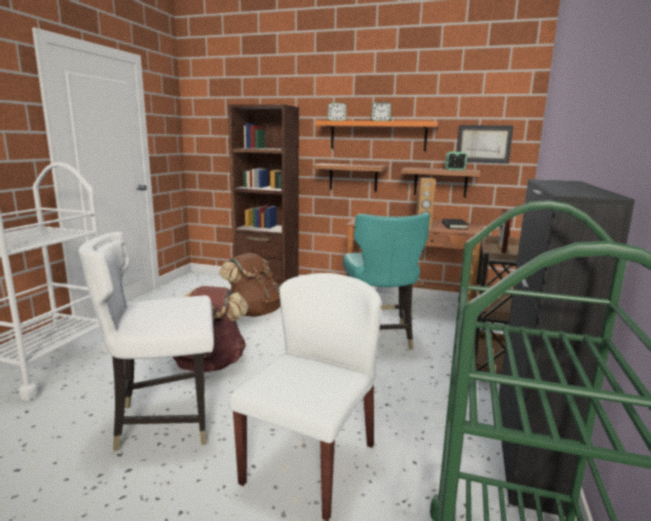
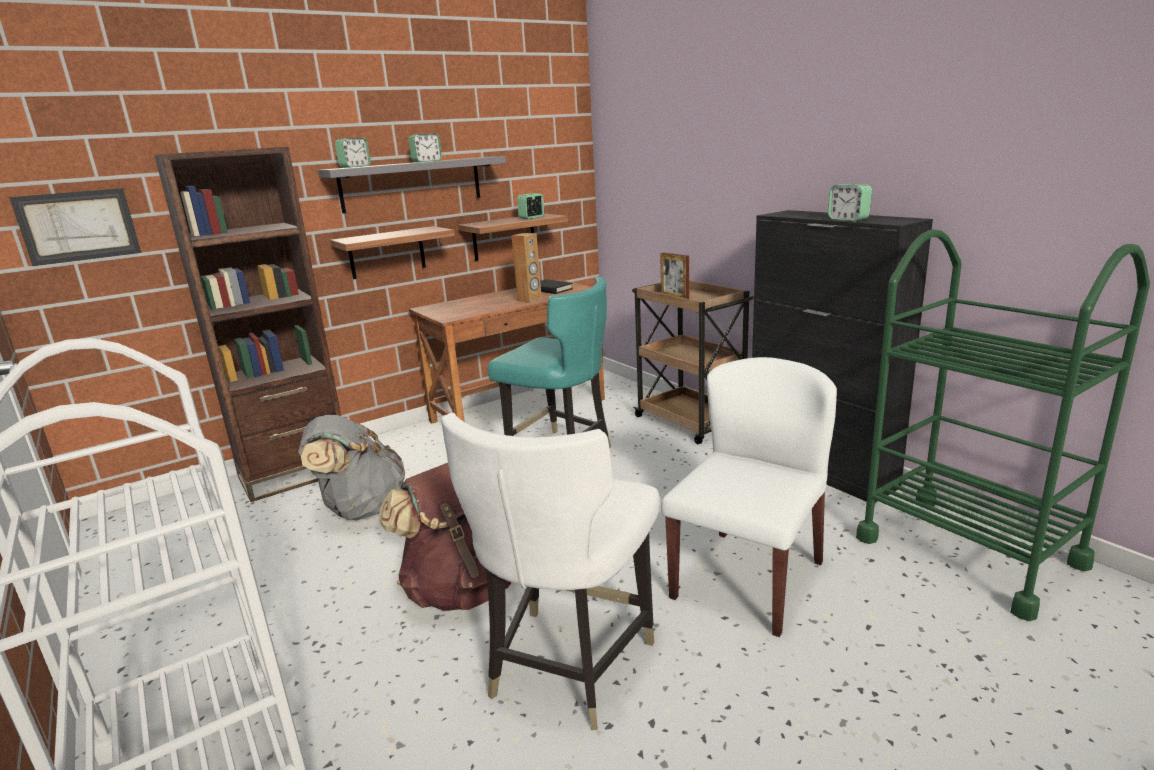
camera: 50 degrees left, 5 degrees up
brown backpack [219,253,281,317] -> grey backpack [298,415,405,521]
white chair [229,273,381,521] -> white chair turned 60 degrees clockwise [661,357,837,637]
orange shelf [315,121,439,151] -> grey shelf [318,156,506,213]
picture [457,125,513,164] -> picture moved to [9,188,141,266]
none -> alarm clock [828,184,872,221]

